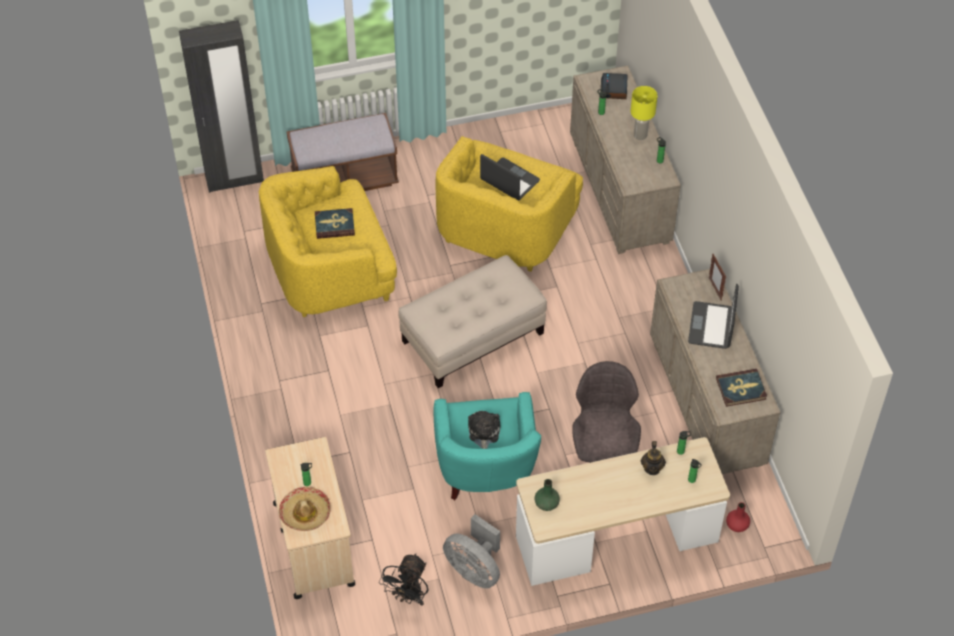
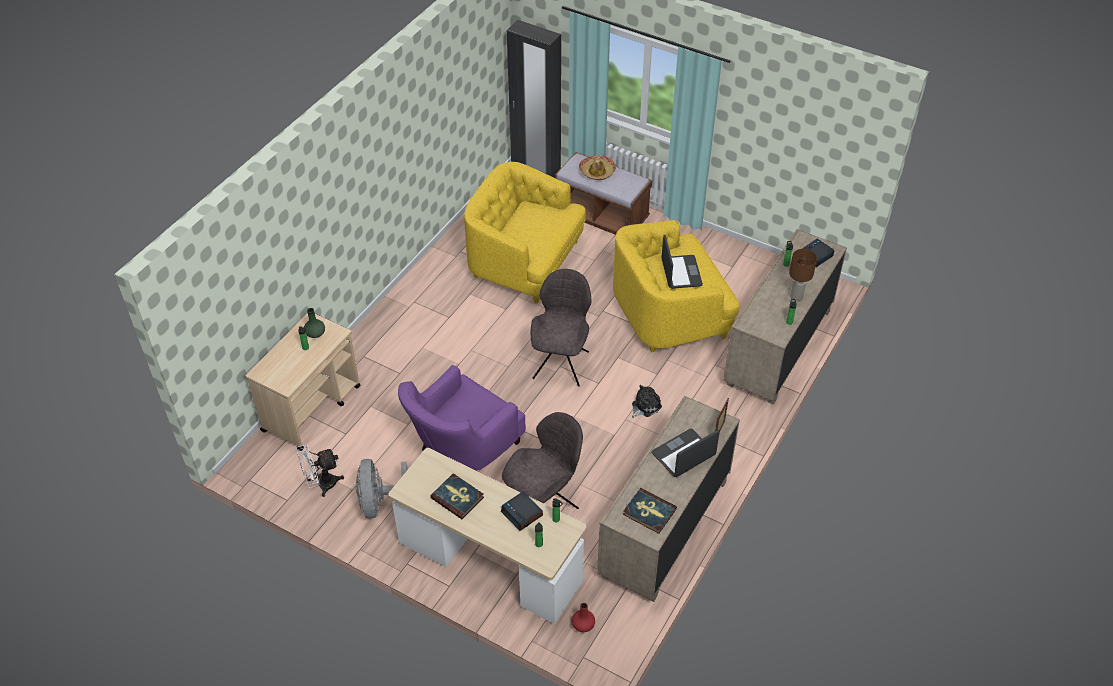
camera: 45 degrees right, 5 degrees down
hat [279,487,331,531] -> hat moved to [579,155,616,180]
book [315,208,355,239] -> book moved to [430,473,484,519]
black fan [379,554,428,606] -> white fan [296,444,344,497]
beige ottoman [398,255,547,388] -> grey chair [531,269,592,387]
turquoise armchair [434,392,541,500] -> purple armchair [398,365,526,471]
plush toy [468,411,500,449] -> plush toy moved to [632,385,662,418]
green vase [535,479,560,511] -> green vase moved to [304,308,325,338]
yellow table lamp [630,86,658,140] -> brown table lamp [789,249,817,301]
teapot [641,441,666,475] -> alarm clock [501,491,543,531]

